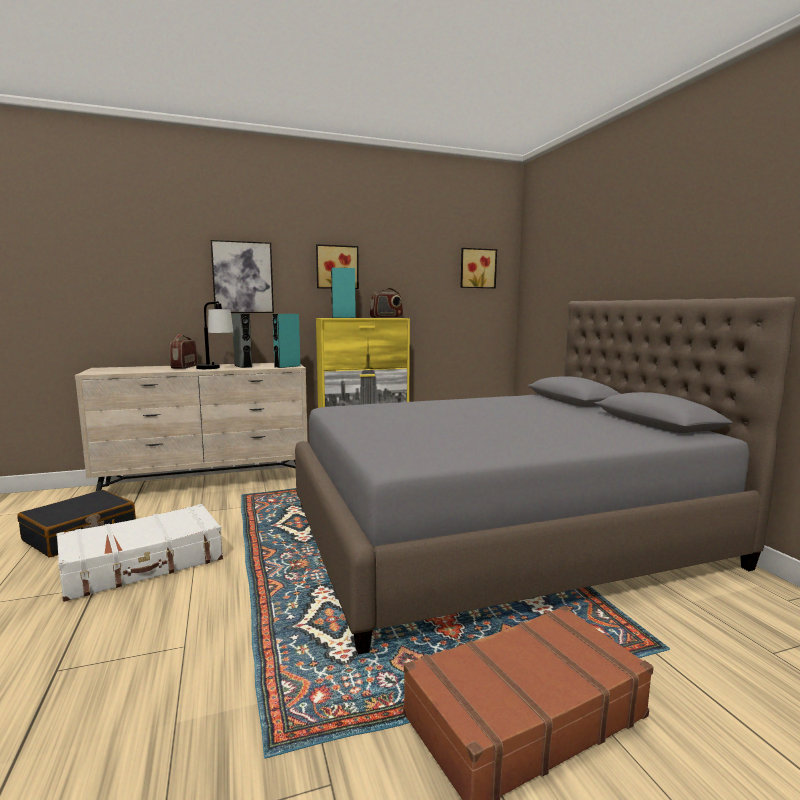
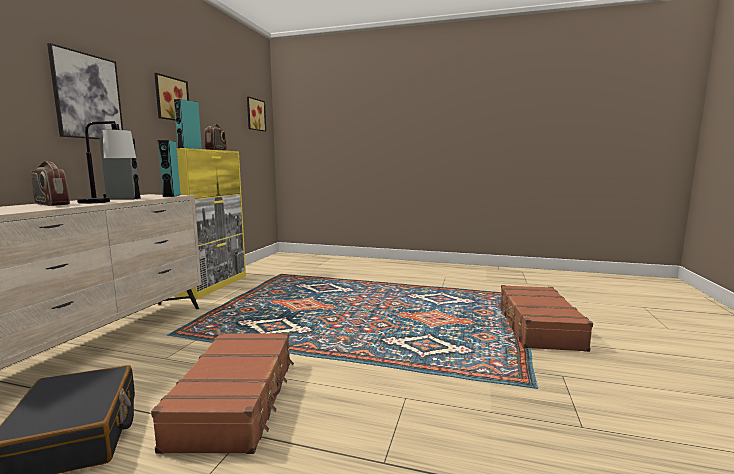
camera: 55 degrees left, 0 degrees up
white suitcase [56,504,223,602] -> brown suitcase [151,333,294,454]
grey bed [295,297,797,655] -> none

